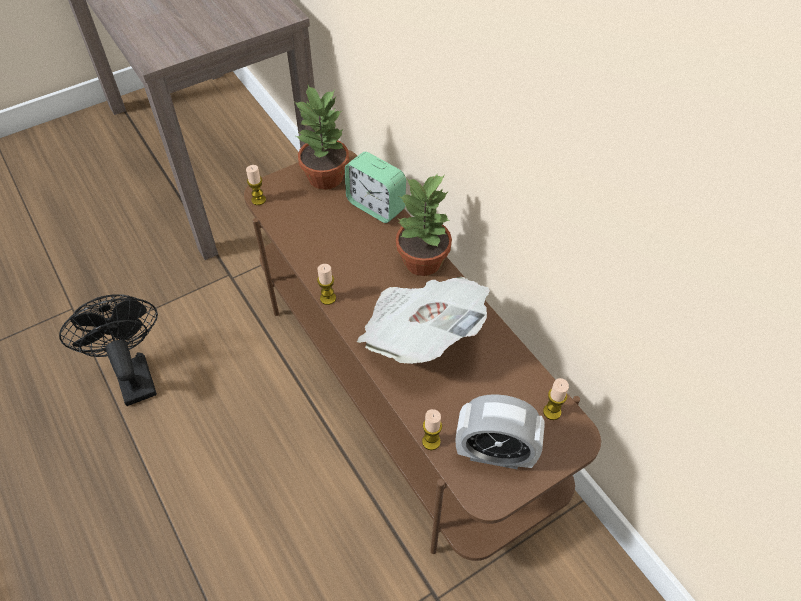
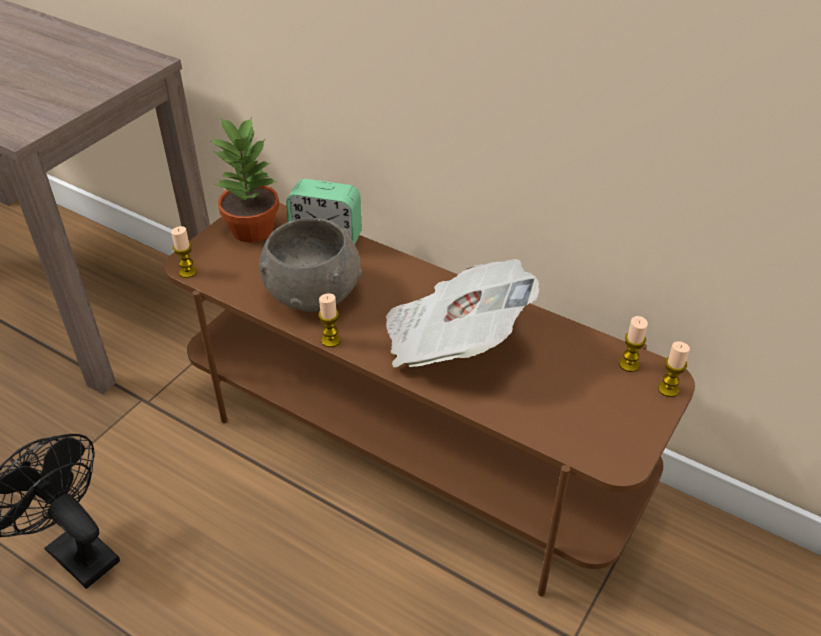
camera: 25 degrees left, 10 degrees down
potted plant [396,173,452,276] -> none
candle [422,409,442,450] -> candle moved to [658,341,690,397]
alarm clock [455,394,545,469] -> none
none -> grey bowl [259,218,362,312]

